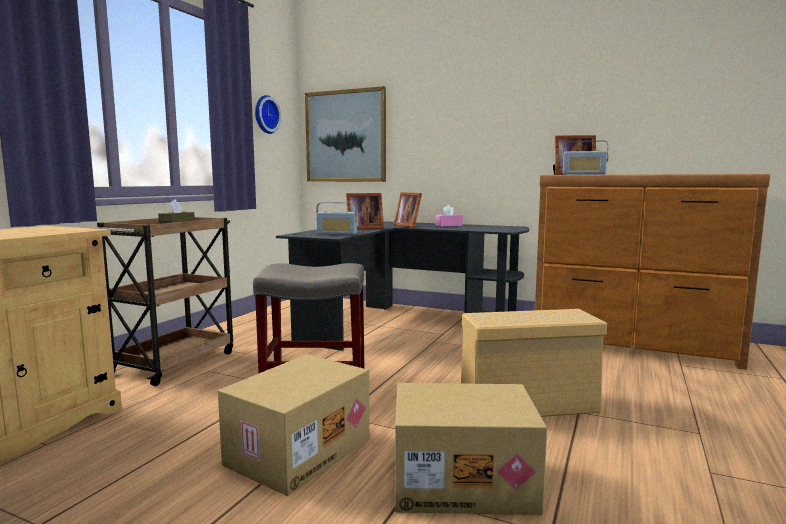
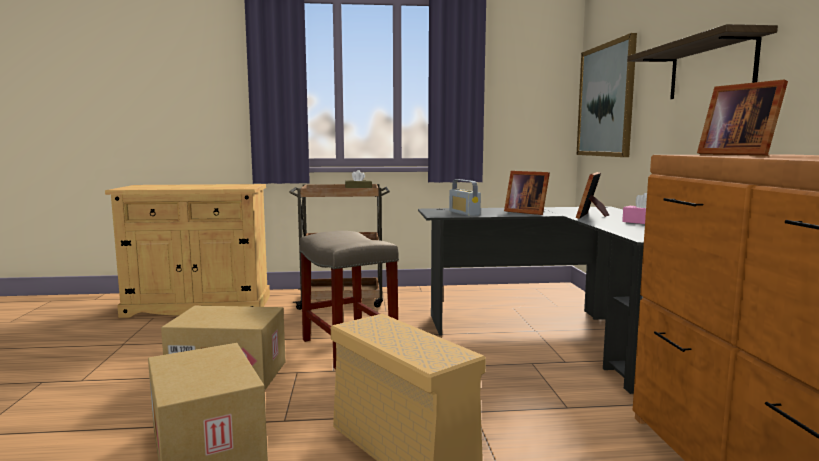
camera: 60 degrees right, 0 degrees up
wall clock [255,95,281,134] -> none
radio [562,140,609,175] -> none
none -> shelf [627,24,778,99]

